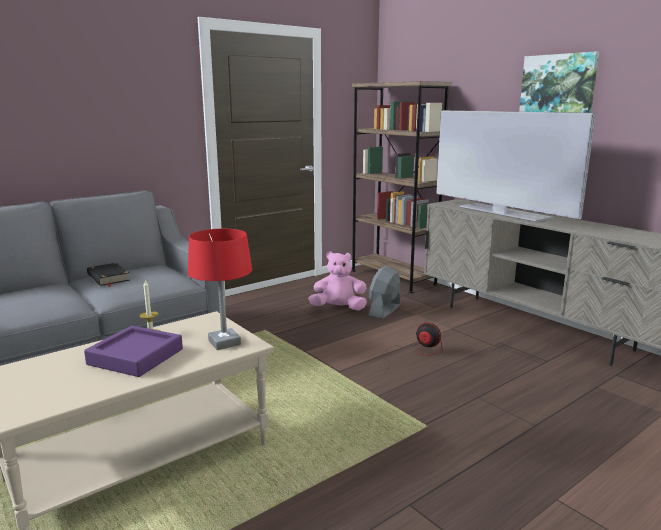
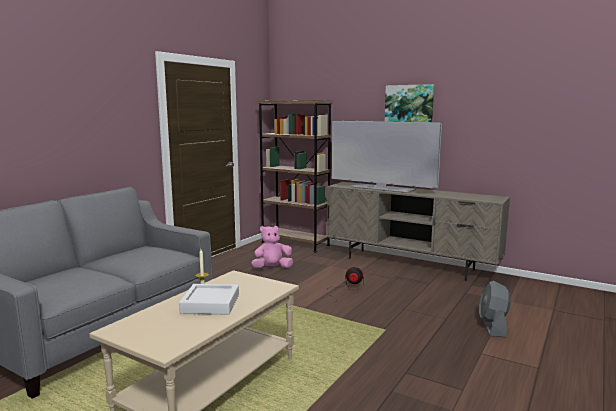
camera: 20 degrees left, 5 degrees down
purple tray [84,326,183,377] -> white tray [179,284,239,315]
black book [87,263,130,287] -> none
red table lamp [188,229,252,350] -> none
grey fan [369,266,401,319] -> grey fan moved to [479,281,511,337]

